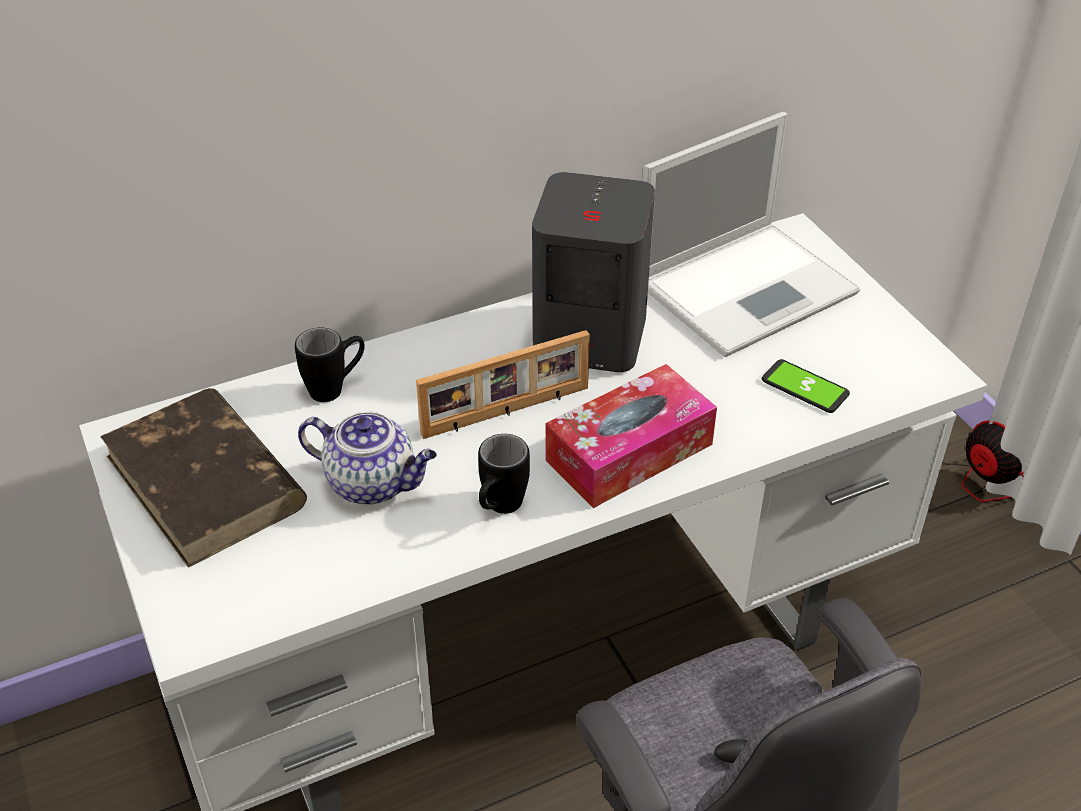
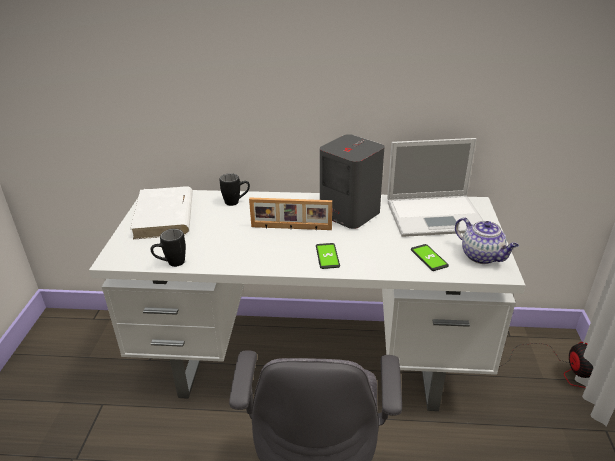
camera: 30 degrees right, 10 degrees down
brown book [100,388,307,568] -> white book [130,186,193,240]
teapot [298,412,437,505] -> teapot moved to [455,217,519,264]
black mug [478,434,530,514] -> black mug moved to [151,229,186,267]
tissue box [545,364,717,508] -> phone [316,243,340,269]

